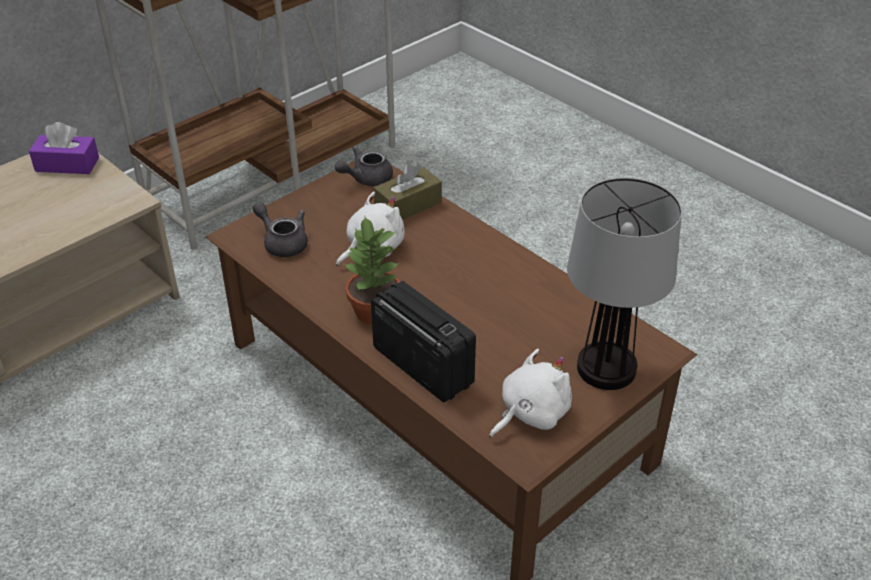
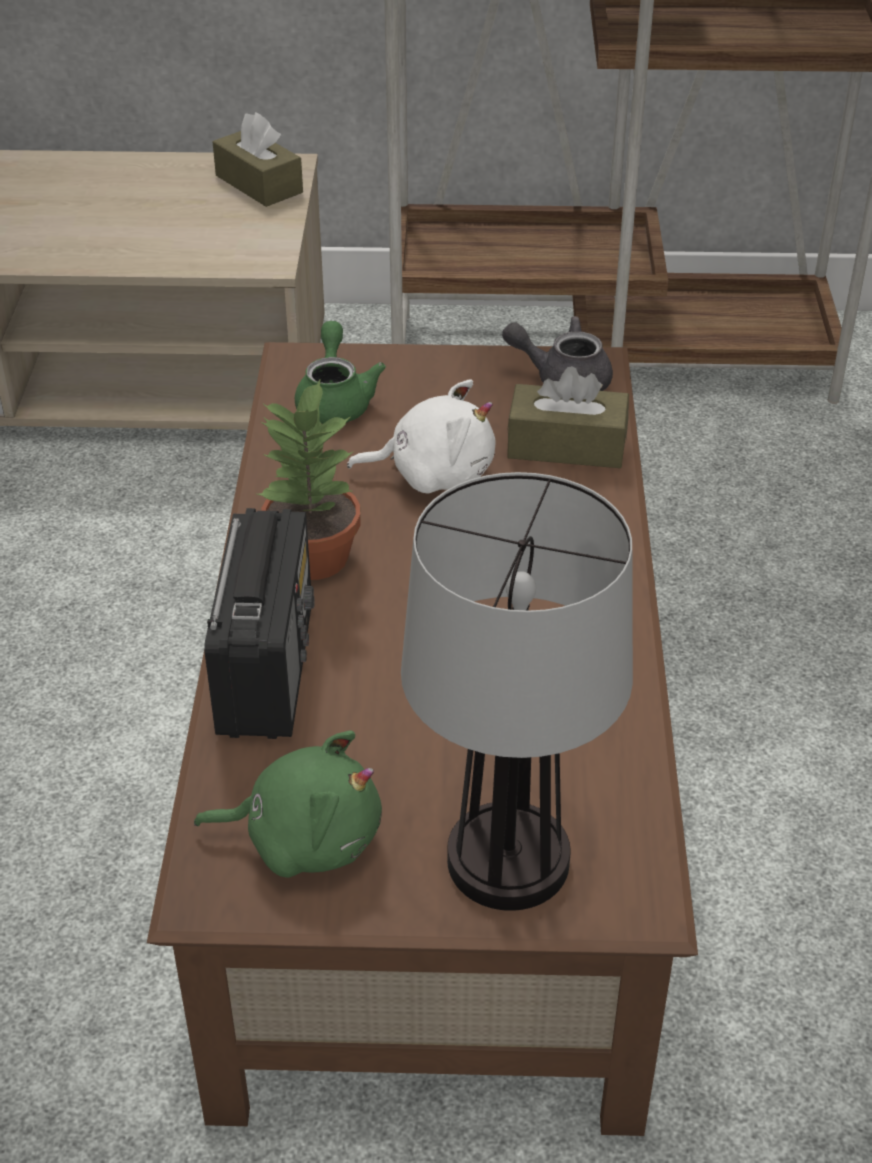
camera: 45 degrees right, 0 degrees up
purple tissue box [29,122,99,174] -> brown tissue box [213,112,303,207]
grey teapot [252,202,308,257] -> green teapot [295,321,386,424]
white plush toy [490,349,572,438] -> green plush toy [194,730,382,878]

